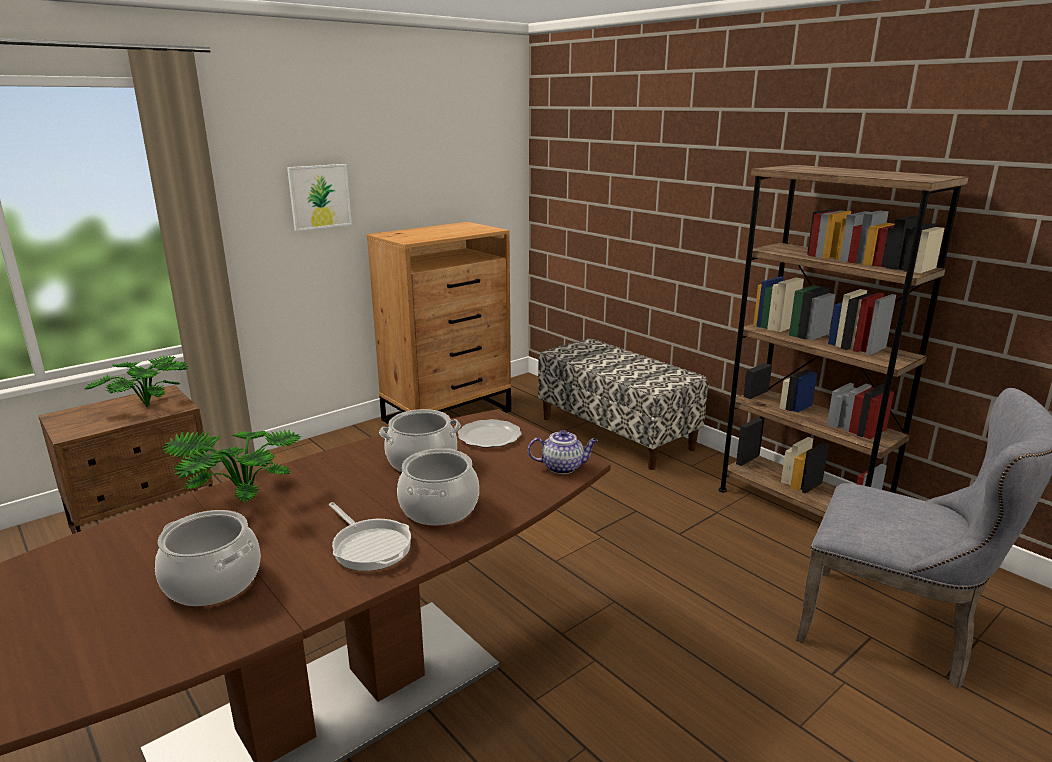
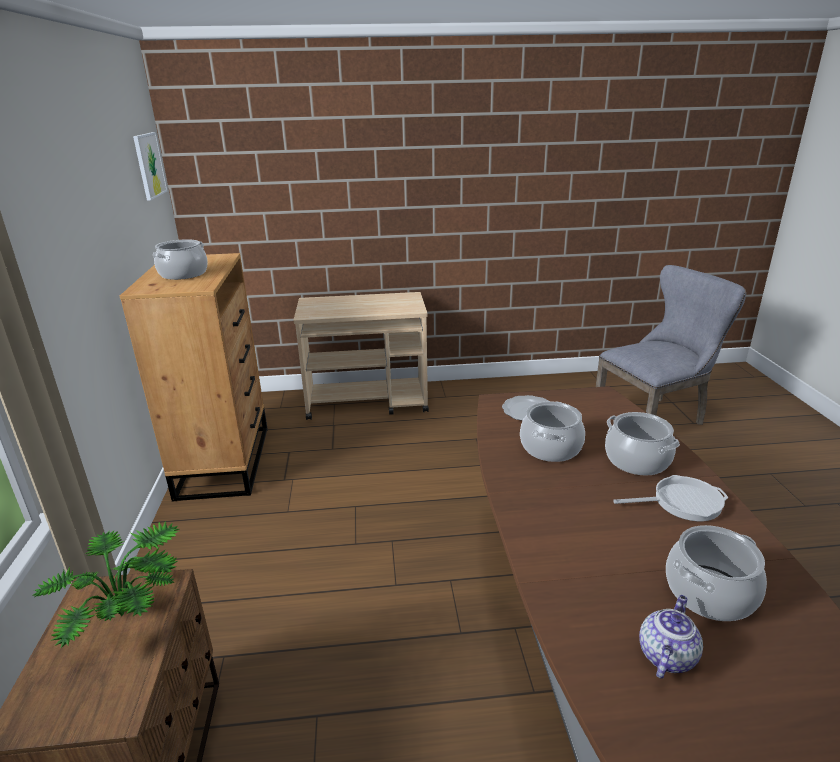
camera: 55 degrees left, 5 degrees up
potted plant [162,429,301,502] -> none
picture [287,164,352,231] -> picture moved to [133,132,167,201]
teapot [528,430,598,474] -> teapot moved to [639,595,703,679]
bench [538,338,708,470] -> beige cart [294,292,429,420]
brown bookcase [719,165,969,517] -> none
none -> cooking pot [152,239,208,280]

